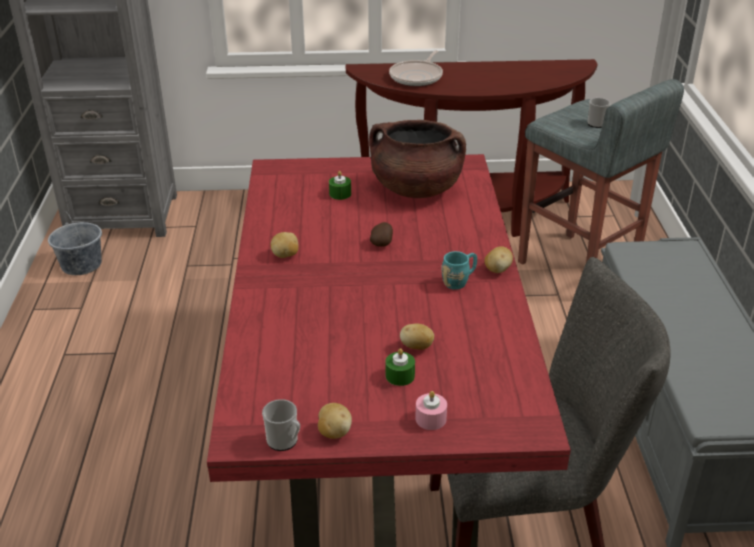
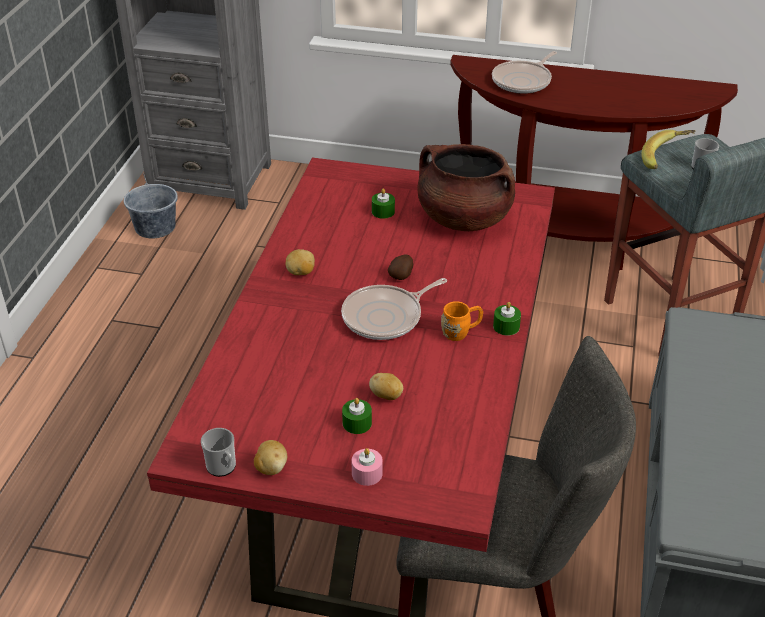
camera: 15 degrees right, 5 degrees up
turquoise mug [441,251,477,290] -> orange mug [441,301,483,341]
potato [484,246,513,273] -> green candle [493,302,521,336]
none -> frying pan [341,278,447,340]
none -> banana [641,130,695,169]

